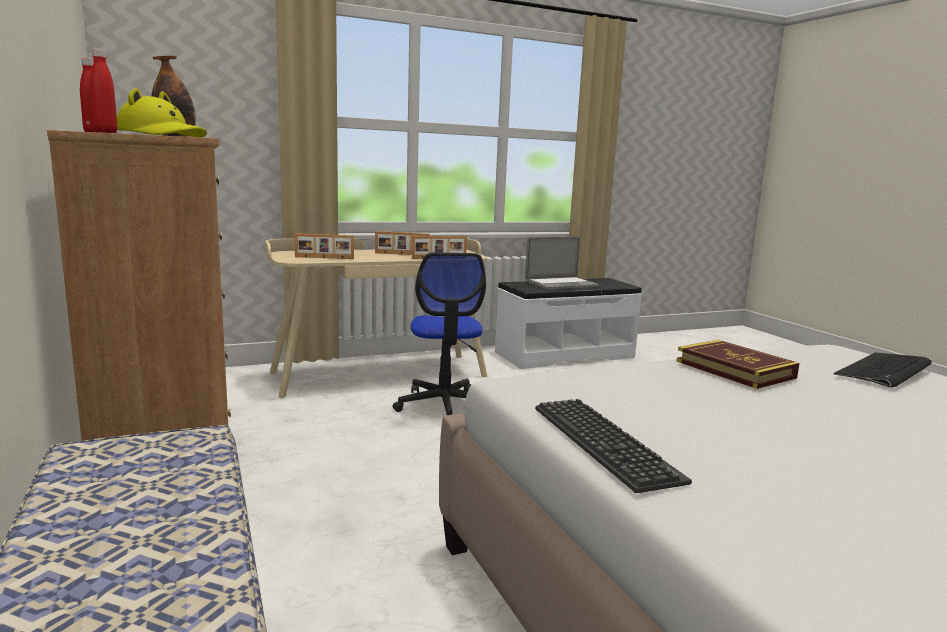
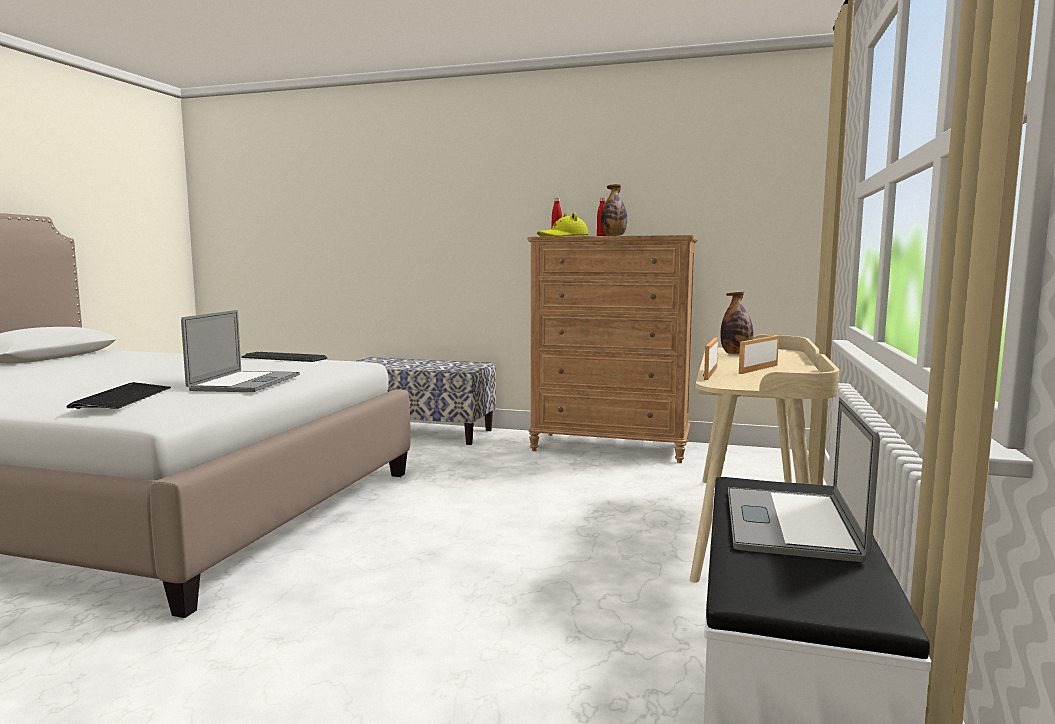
camera: 130 degrees right, 5 degrees down
picture frame [294,233,354,259] -> bottle [720,292,754,354]
office chair [393,252,486,415] -> none
book [677,340,800,389] -> laptop [181,310,300,392]

